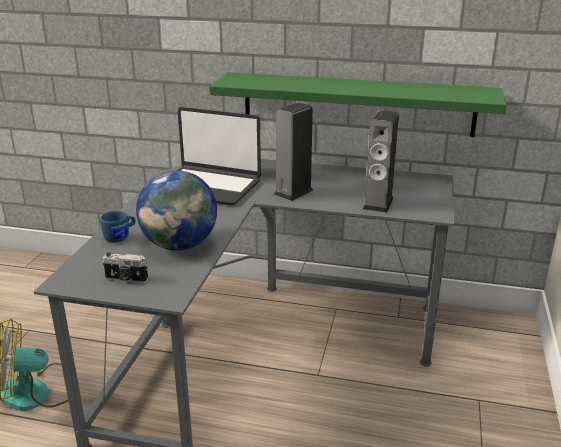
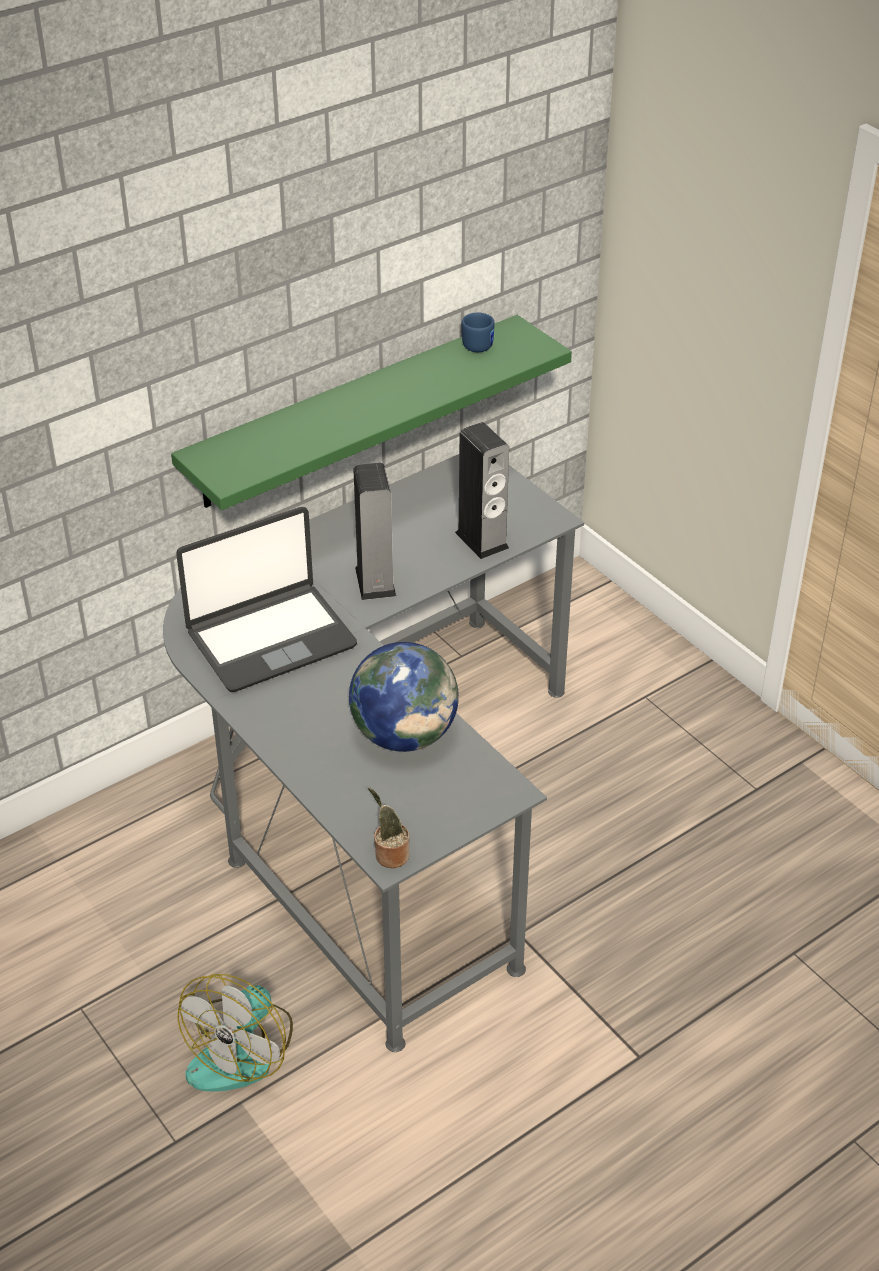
camera: 50 degrees left, 15 degrees up
blue mug [100,211,136,242] -> blue mug moved to [462,312,495,352]
camera [103,252,148,283] -> none
none -> potted plant [368,788,410,868]

